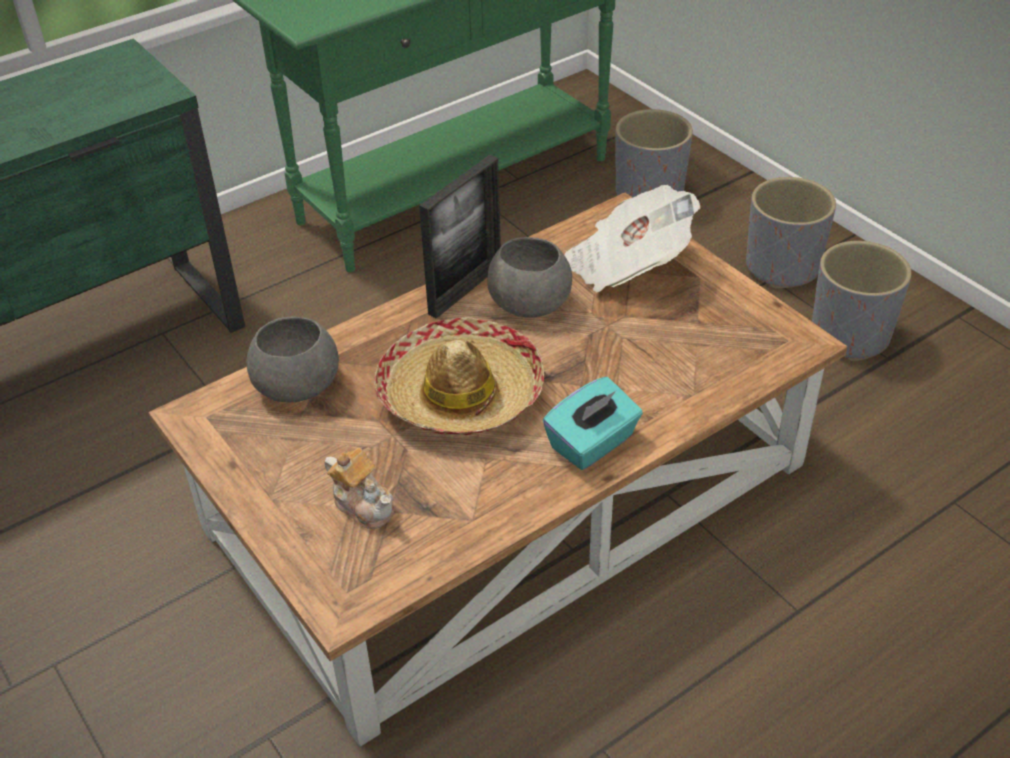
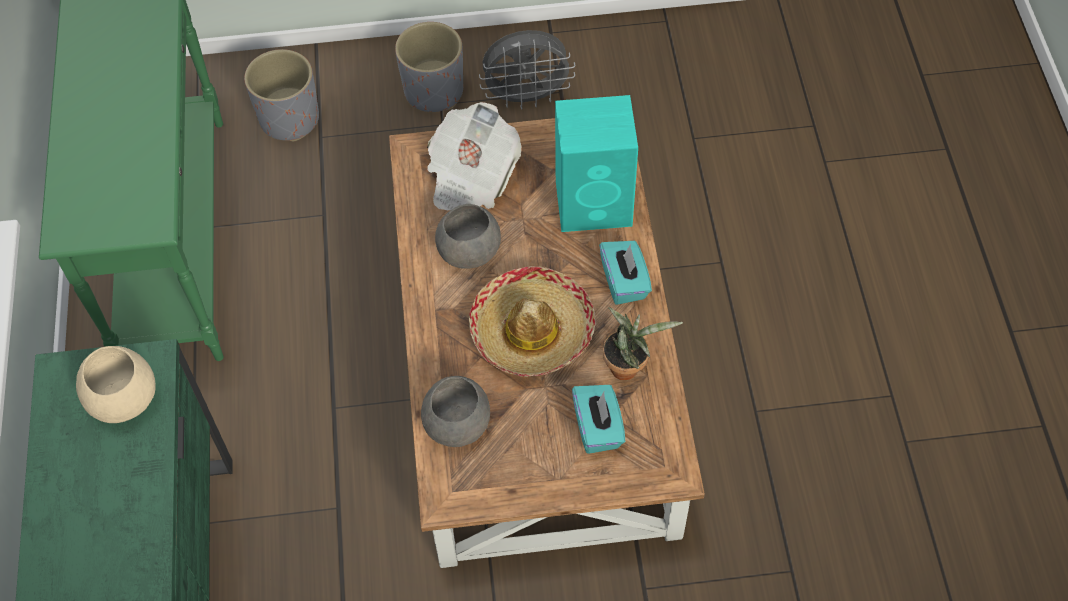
camera: 60 degrees left, 15 degrees up
teapot [325,448,394,529] -> turquoise tissue box [572,385,625,454]
picture frame [419,155,501,318] -> none
grey planter [812,241,911,361] -> grey fan [479,30,575,109]
none -> beige bowl [76,346,156,423]
none -> turquoise speaker [555,95,638,232]
none -> potted plant [603,307,683,380]

